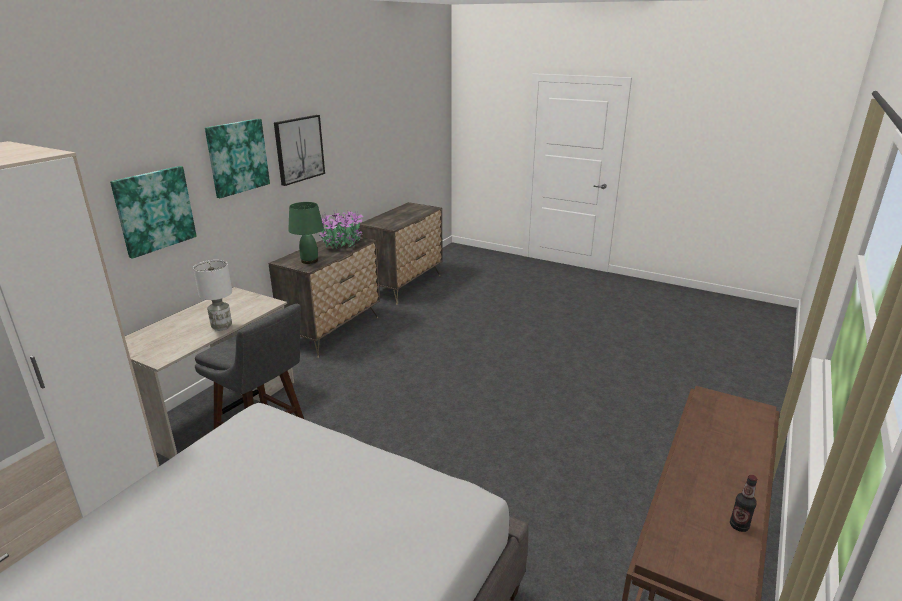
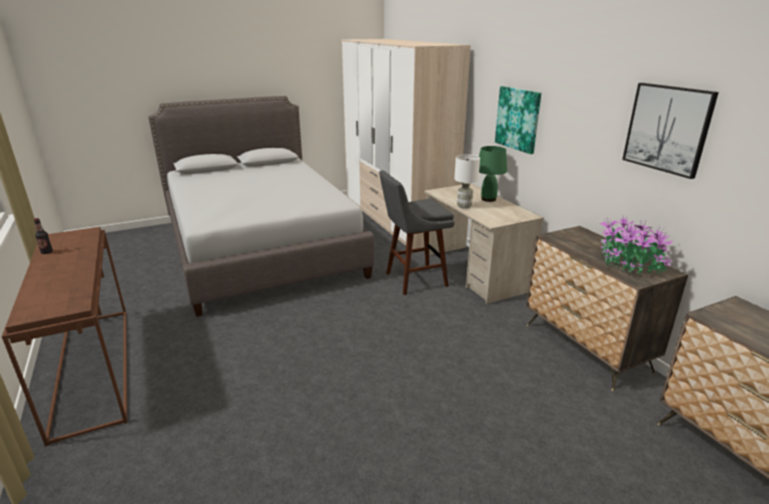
camera: 125 degrees right, 0 degrees up
picture [205,119,270,198] -> none
green table lamp [288,202,324,264] -> green table lamp moved to [479,146,507,202]

